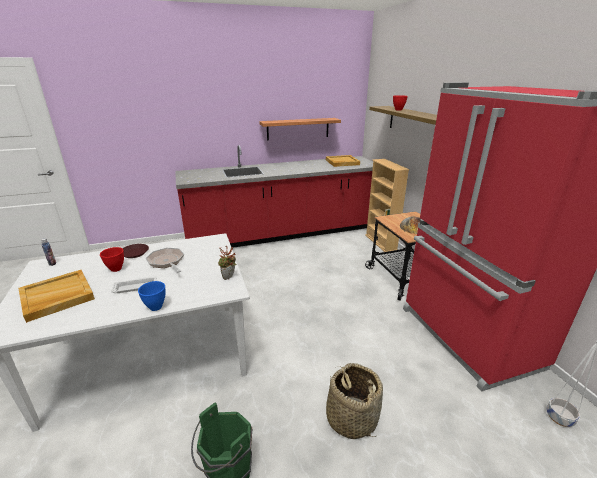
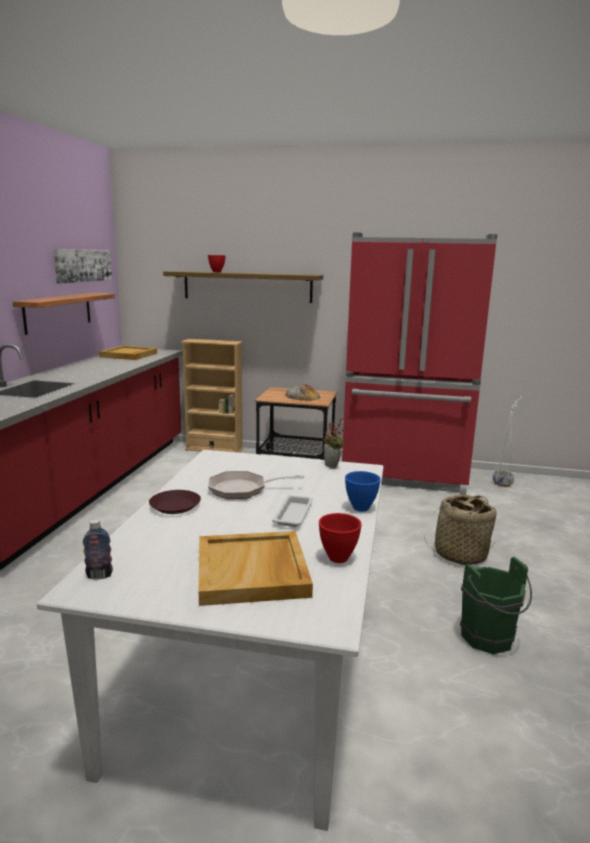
camera: 60 degrees left, 10 degrees down
red bowl [100,247,124,272] -> red bowl moved to [319,513,362,563]
none -> picture [53,249,112,284]

